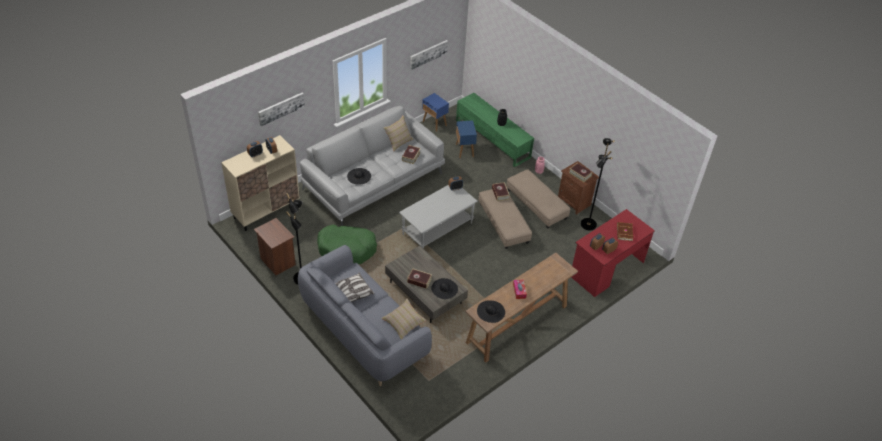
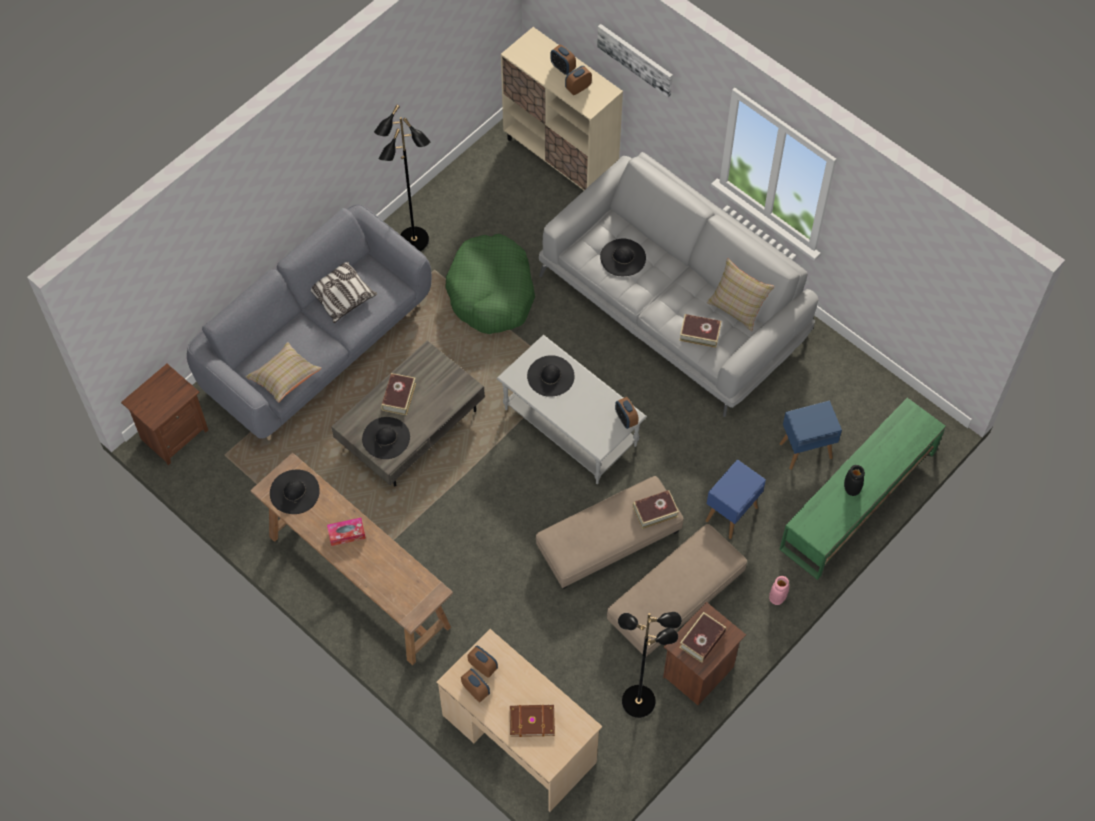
camera: 85 degrees right, 15 degrees up
brown nightstand [254,218,296,275] -> brown nightstand moved to [121,364,208,465]
picture [410,40,448,70] -> none
blue side table [422,93,449,132] -> blue side table moved to [705,459,766,539]
red desk [571,209,655,297] -> beige desk [436,629,602,812]
none -> black hat [527,355,575,397]

